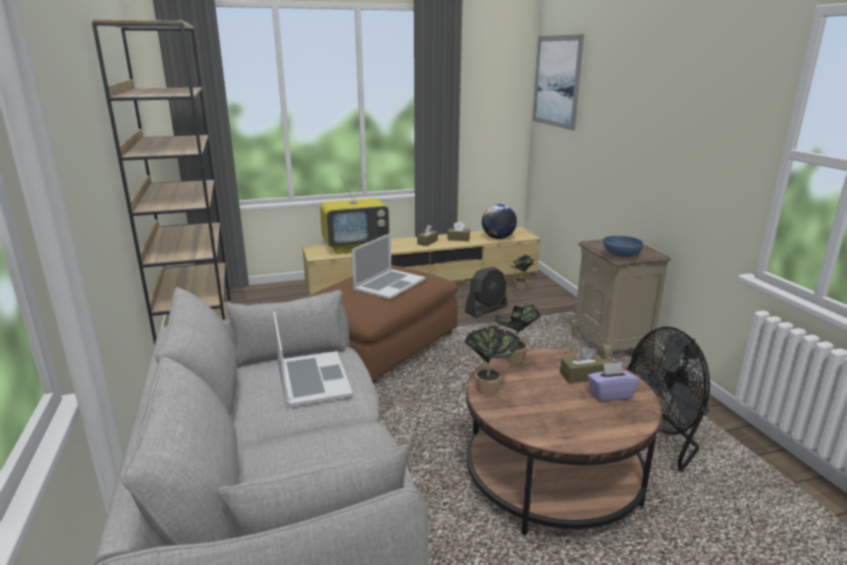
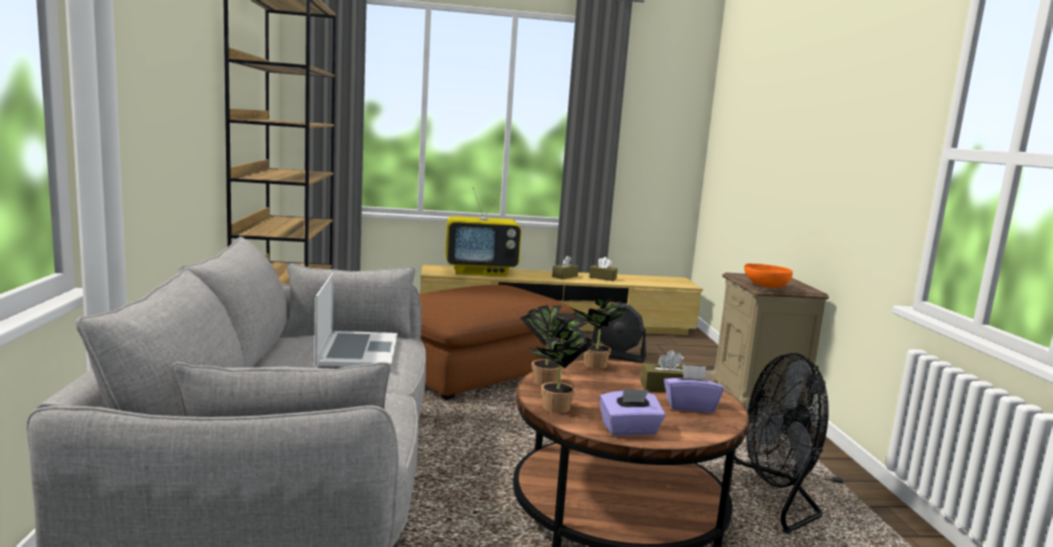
camera: 10 degrees right, 10 degrees down
laptop [352,233,425,299] -> none
black fan [465,267,507,317] -> black fan turned 45 degrees clockwise [592,304,646,363]
globe [482,204,517,239] -> none
potted plant [510,254,534,290] -> potted plant moved to [528,326,595,413]
picture [533,34,584,131] -> none
blue bowl [603,236,643,257] -> orange bowl [744,263,793,288]
none -> purple tissue box [599,389,665,436]

